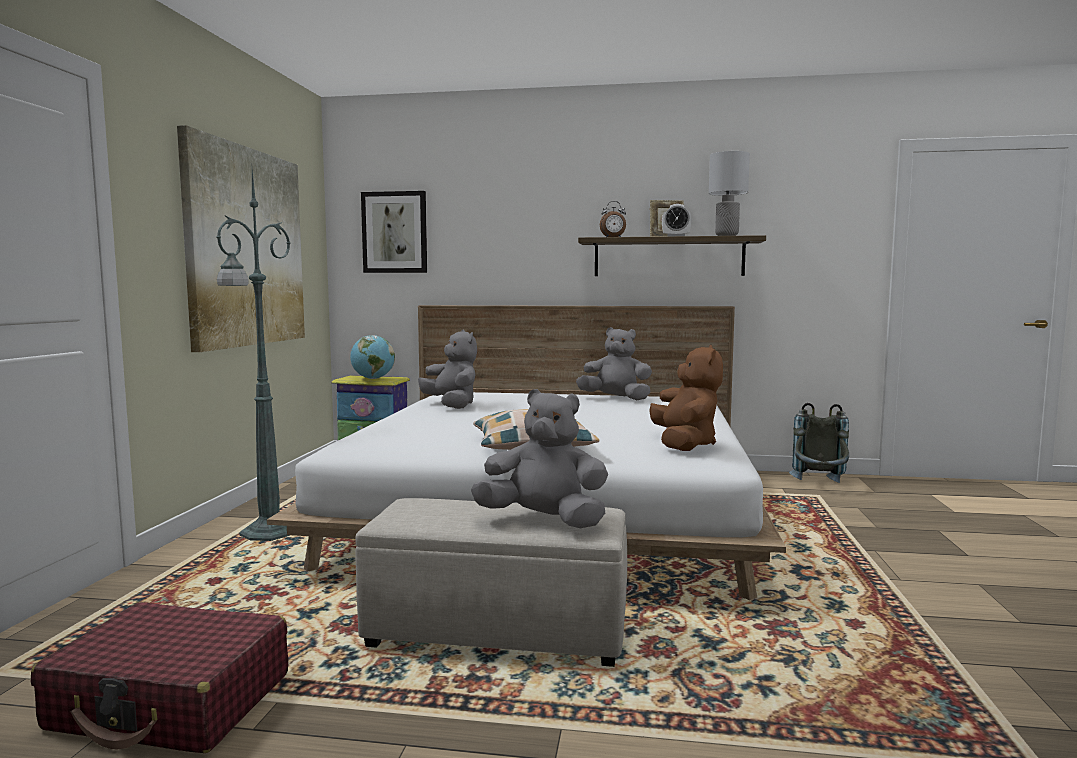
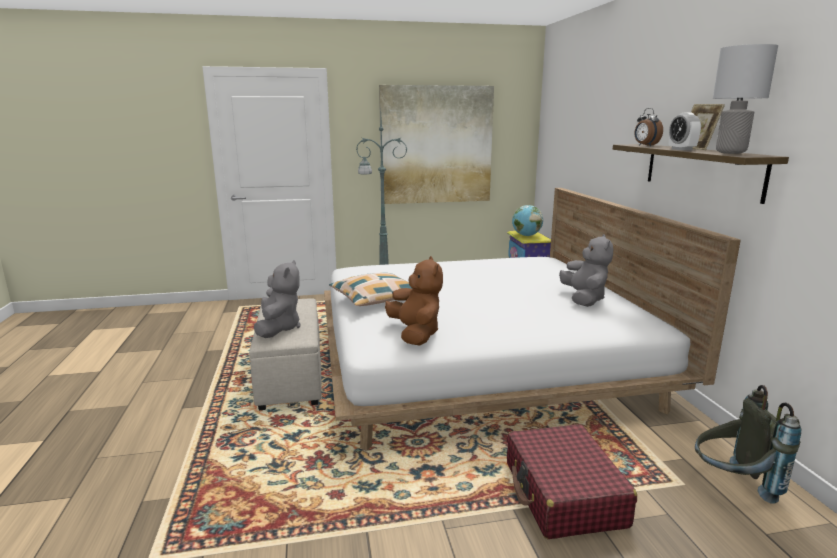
camera: 70 degrees right, 10 degrees up
red suitcase [31,602,288,753] -> red suitcase moved to [507,424,637,539]
picture [361,191,427,273] -> none
grey plush toy [418,330,477,409] -> none
brown plush toy [649,345,723,451] -> brown plush toy turned 90 degrees counterclockwise [385,256,443,346]

